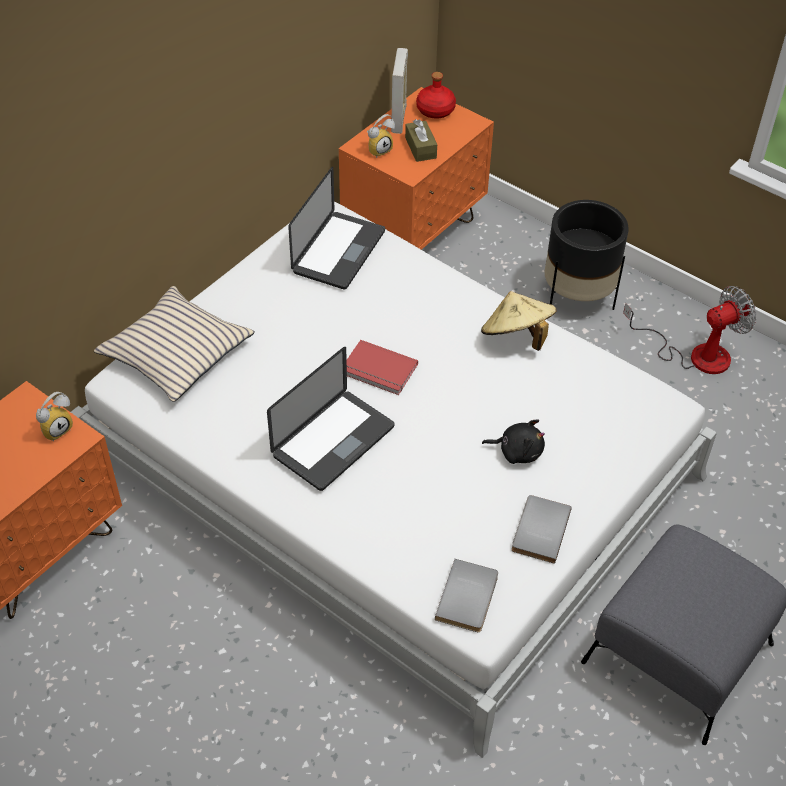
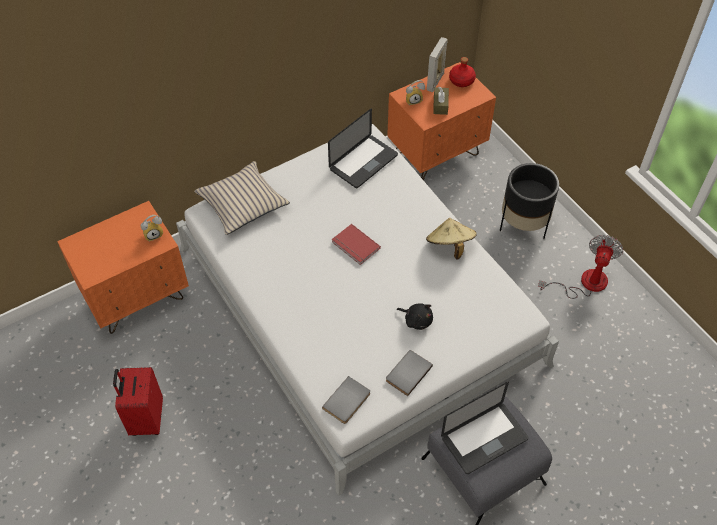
camera: 20 degrees right, 5 degrees up
laptop [267,347,394,491] -> laptop moved to [441,382,529,474]
fan [623,286,756,374] -> fan turned 60 degrees counterclockwise [538,235,623,299]
none -> red suitcase [113,367,163,436]

